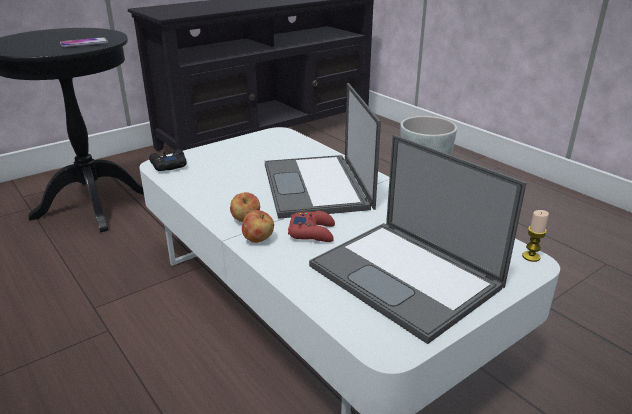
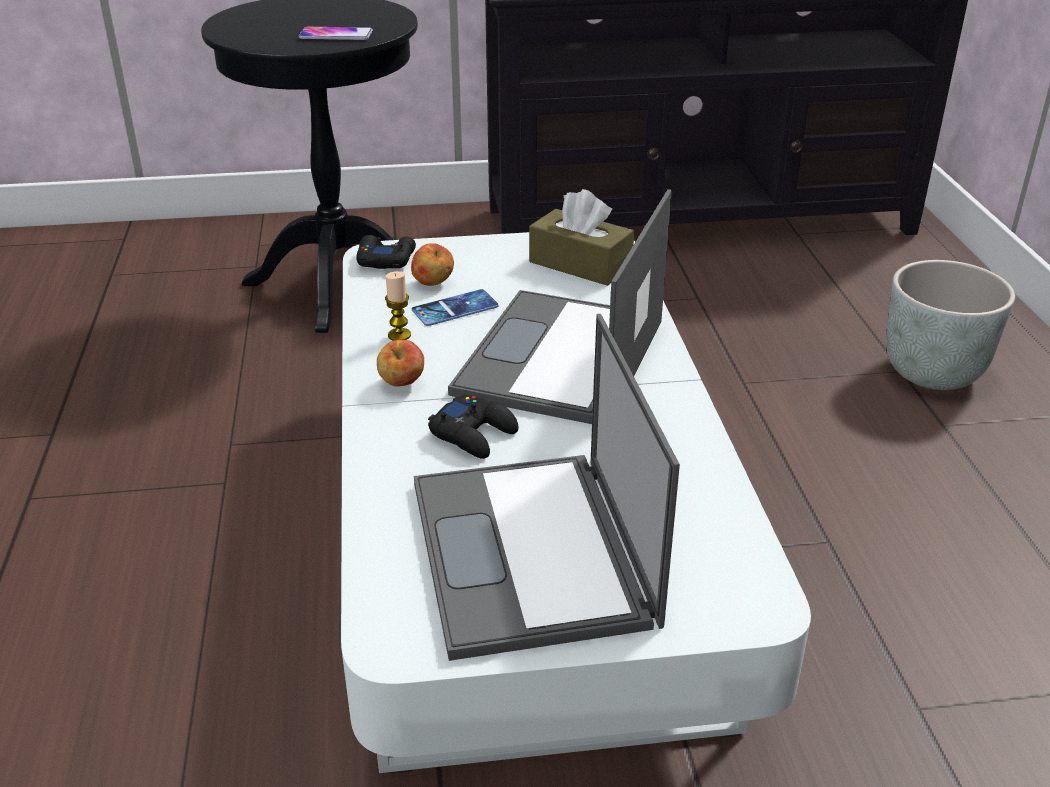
camera: 30 degrees right, 5 degrees up
apple [242,210,274,243] -> apple moved to [411,243,454,286]
red game controller [288,211,335,242] -> black game controller [428,395,518,459]
candle [522,210,549,262] -> candle moved to [385,271,411,340]
none -> phone [412,289,499,326]
none -> brown tissue box [529,189,634,286]

